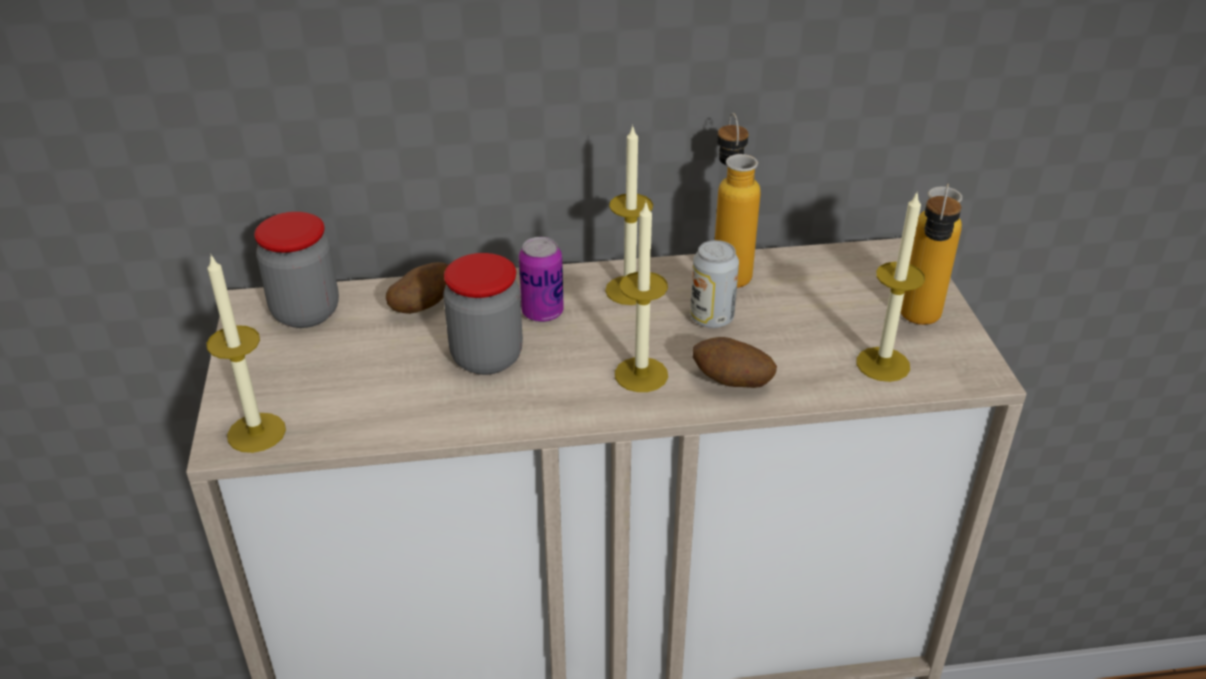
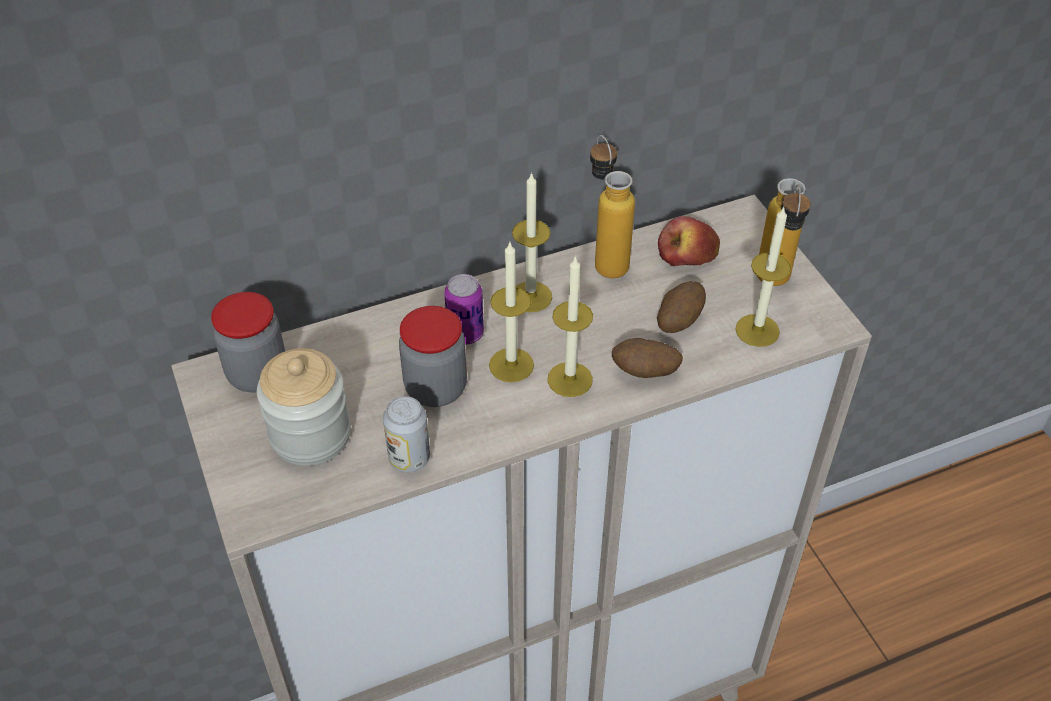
camera: 15 degrees left, 10 degrees up
candle [207,255,286,453] -> candle moved to [489,243,534,382]
potato [386,262,449,314] -> potato moved to [657,281,706,333]
can [690,240,739,328] -> can moved to [383,396,430,472]
none -> jar [257,348,351,466]
none -> apple [658,216,720,266]

